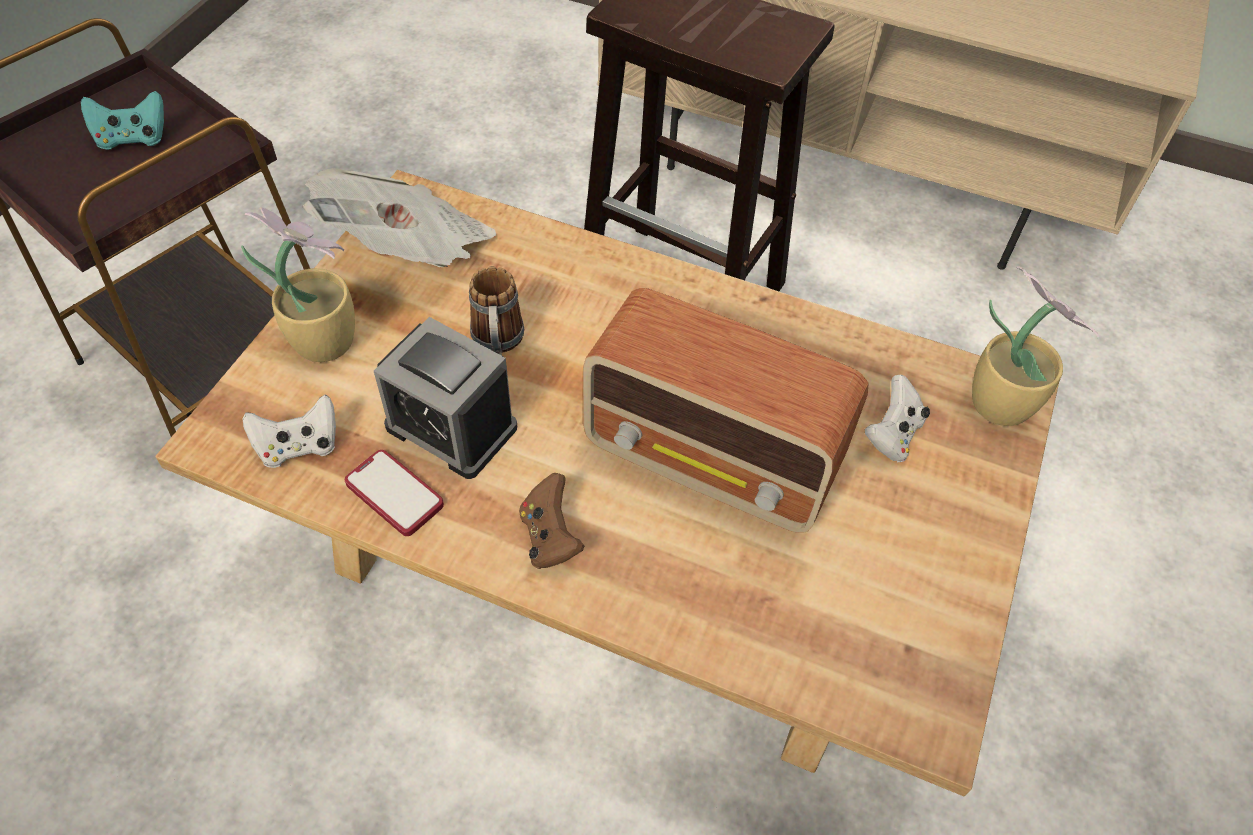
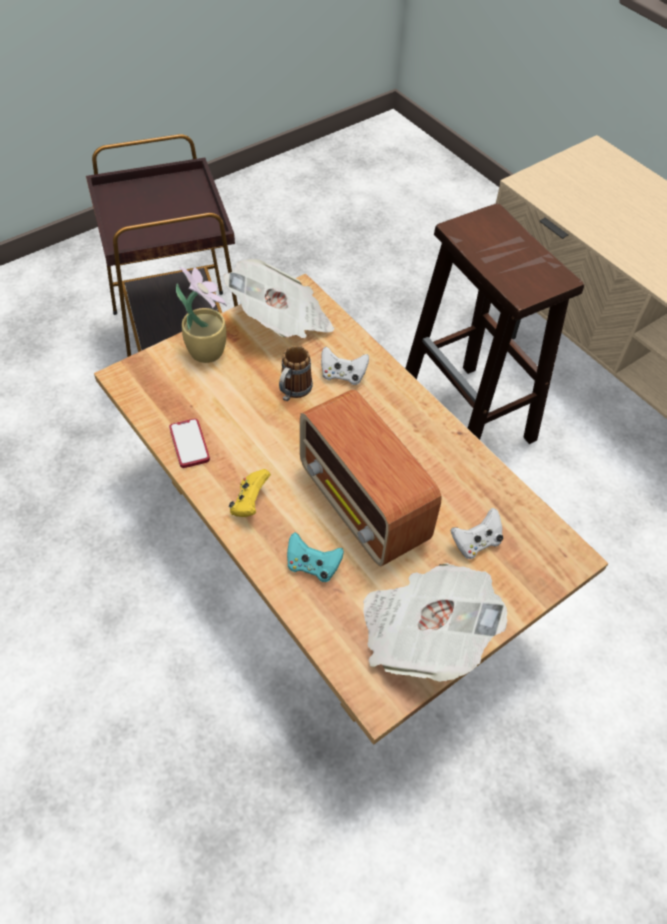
camera: 30 degrees right, 0 degrees up
turquoise game controller [81,91,164,150] -> turquoise game controller moved to [287,532,344,582]
white game controller [242,394,336,468] -> white game controller moved to [321,346,369,385]
alarm clock [374,317,517,479] -> none
brown game controller [519,473,584,569] -> yellow game controller [229,469,271,517]
potted plant [972,266,1099,426] -> none
none -> newspaper [363,563,508,682]

